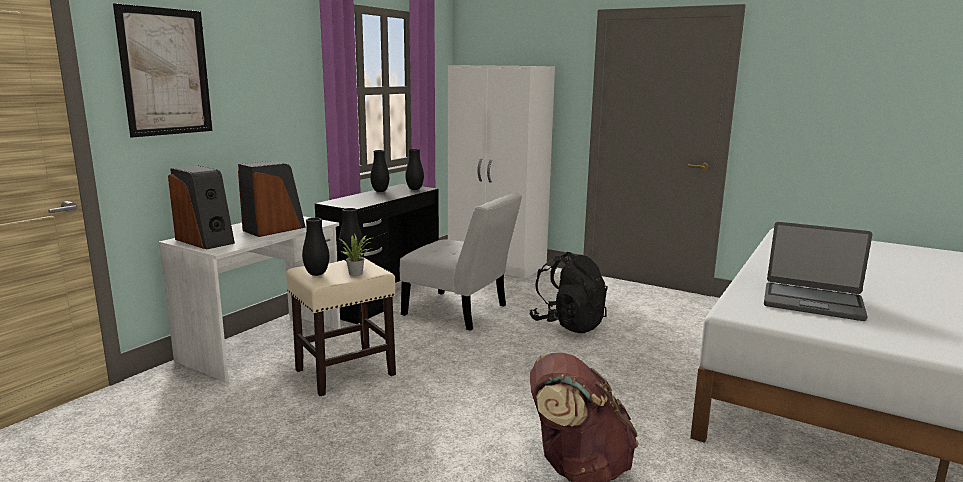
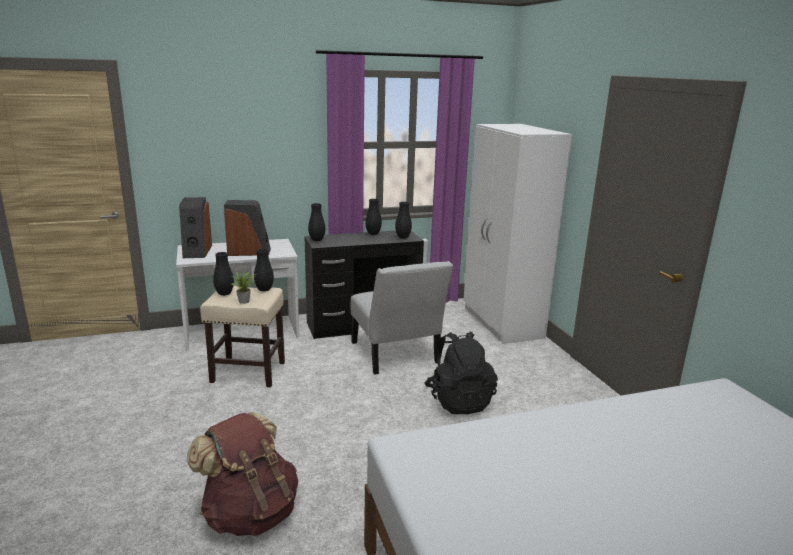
camera: 40 degrees right, 5 degrees up
picture [113,3,213,137] -> none
laptop [764,222,872,321] -> none
none -> black vase [308,203,325,241]

